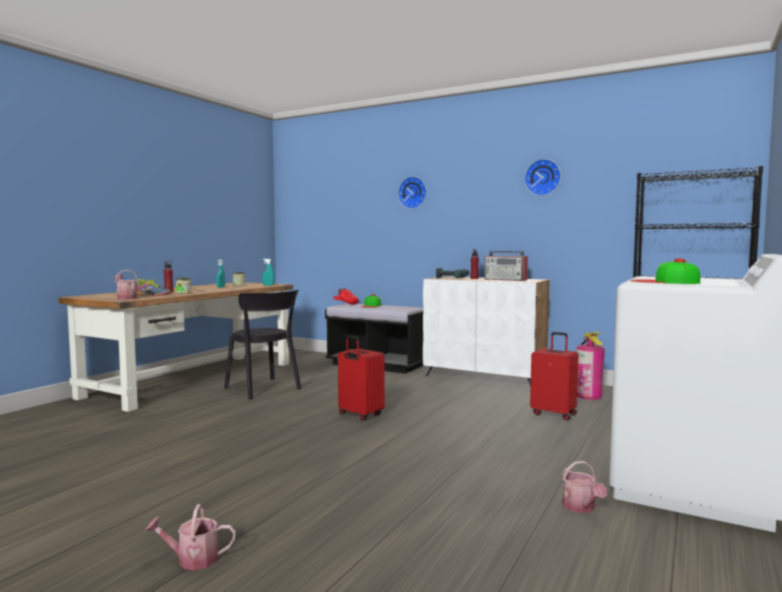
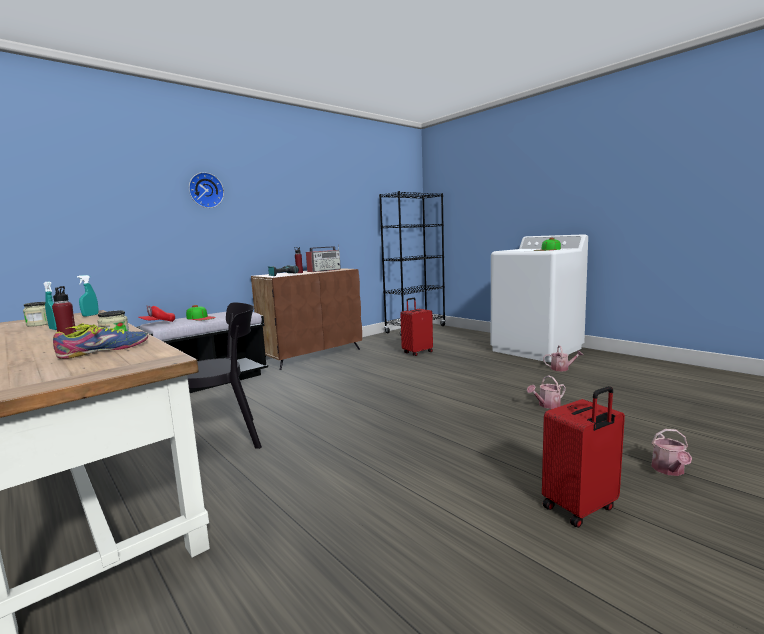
camera: 70 degrees left, 5 degrees up
watering can [114,270,138,300] -> watering can moved to [527,375,566,409]
red suitcase [338,335,385,421] -> red suitcase moved to [542,386,625,528]
white cabinet [423,276,549,387] -> brown cabinet [251,268,362,370]
wall clock [524,159,561,196] -> none
fire extinguisher [576,332,605,400] -> none

